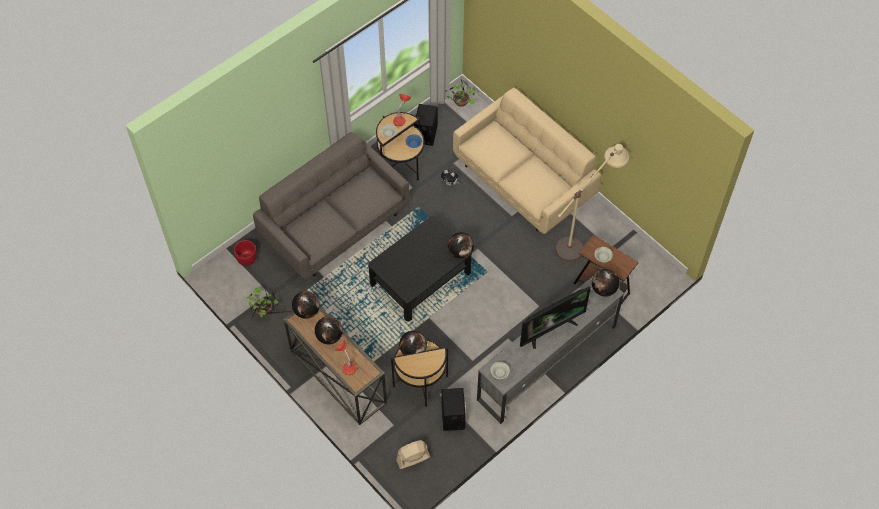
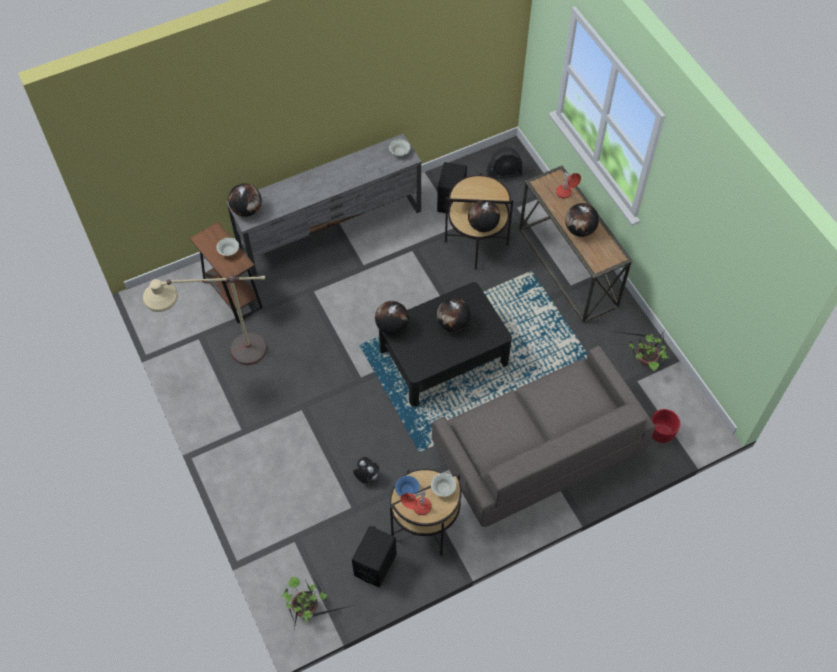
camera: 165 degrees left, 0 degrees up
globe [292,291,320,319] -> globe moved to [437,298,471,332]
beige fan [396,440,430,469] -> black fan [486,147,522,179]
beige sofa [453,88,601,234] -> none
television [520,286,591,349] -> none

